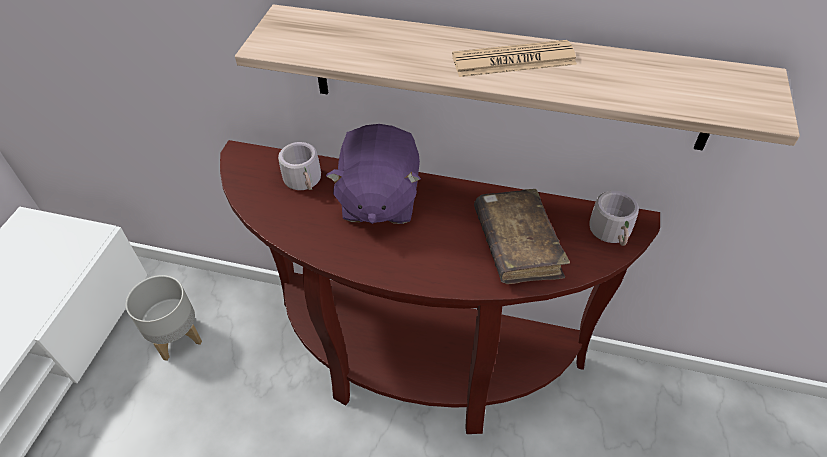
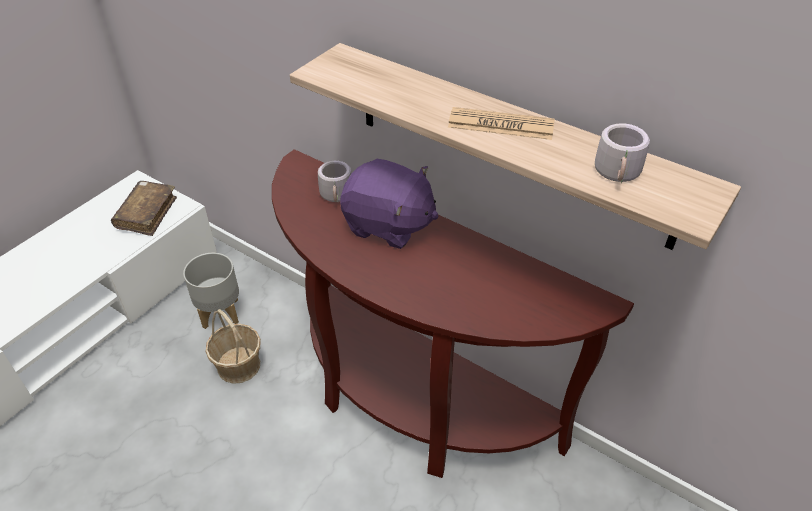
camera: 20 degrees right, 5 degrees down
purple plush toy [326,124,421,224] -> purple plush toy turned 90 degrees counterclockwise [340,159,438,249]
brown book [474,189,570,284] -> brown book moved to [111,181,177,236]
grey mug [589,191,639,246] -> grey mug moved to [595,123,650,183]
none -> basket [206,309,261,384]

